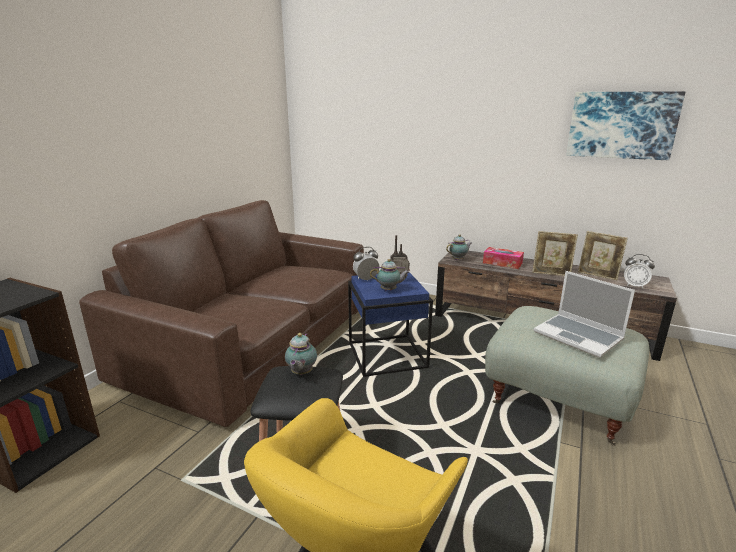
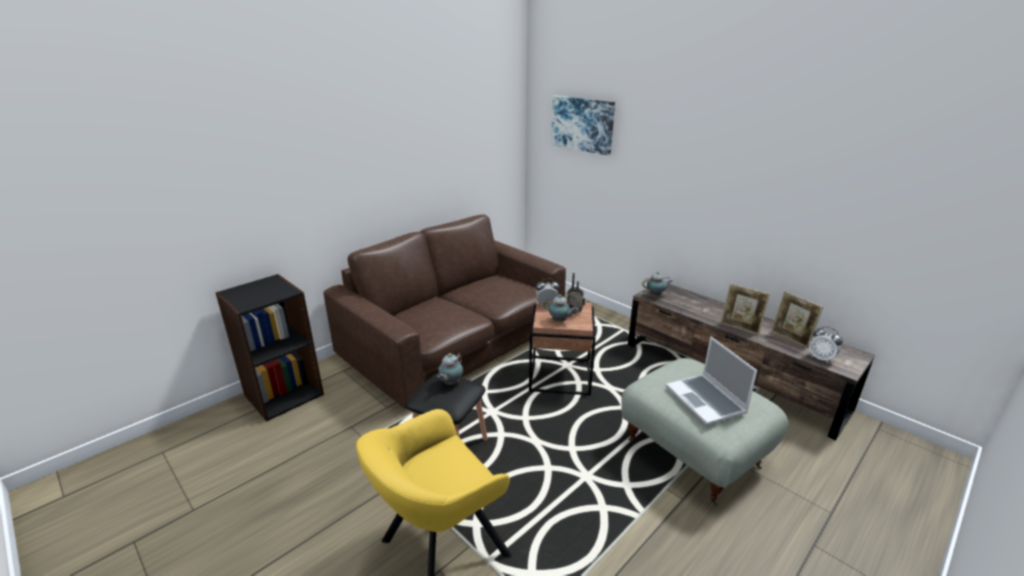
camera: 20 degrees right, 5 degrees up
blue side table [348,272,433,377] -> brown side table [529,301,596,395]
tissue box [483,247,524,269] -> none
picture [566,91,686,160] -> picture moved to [551,96,615,156]

